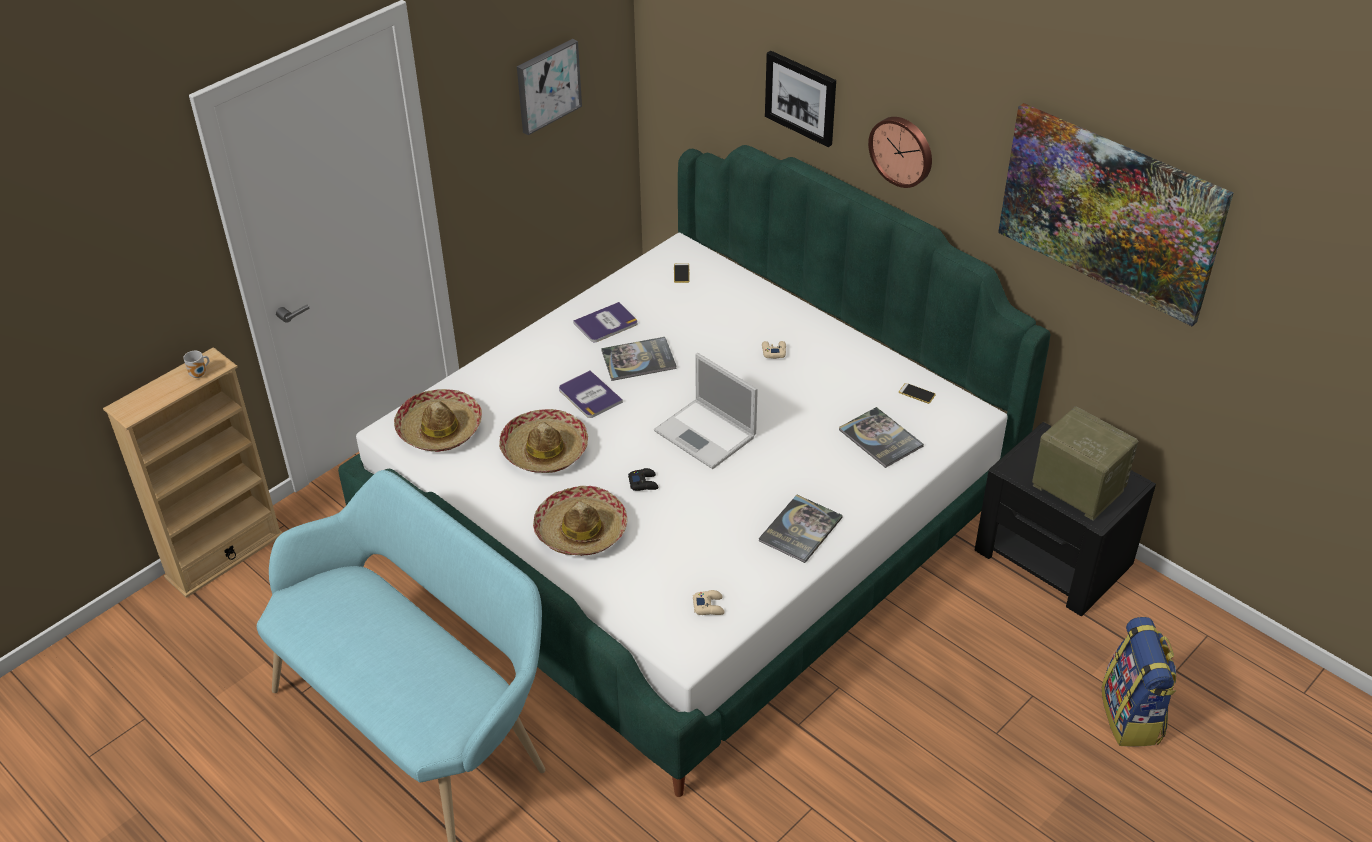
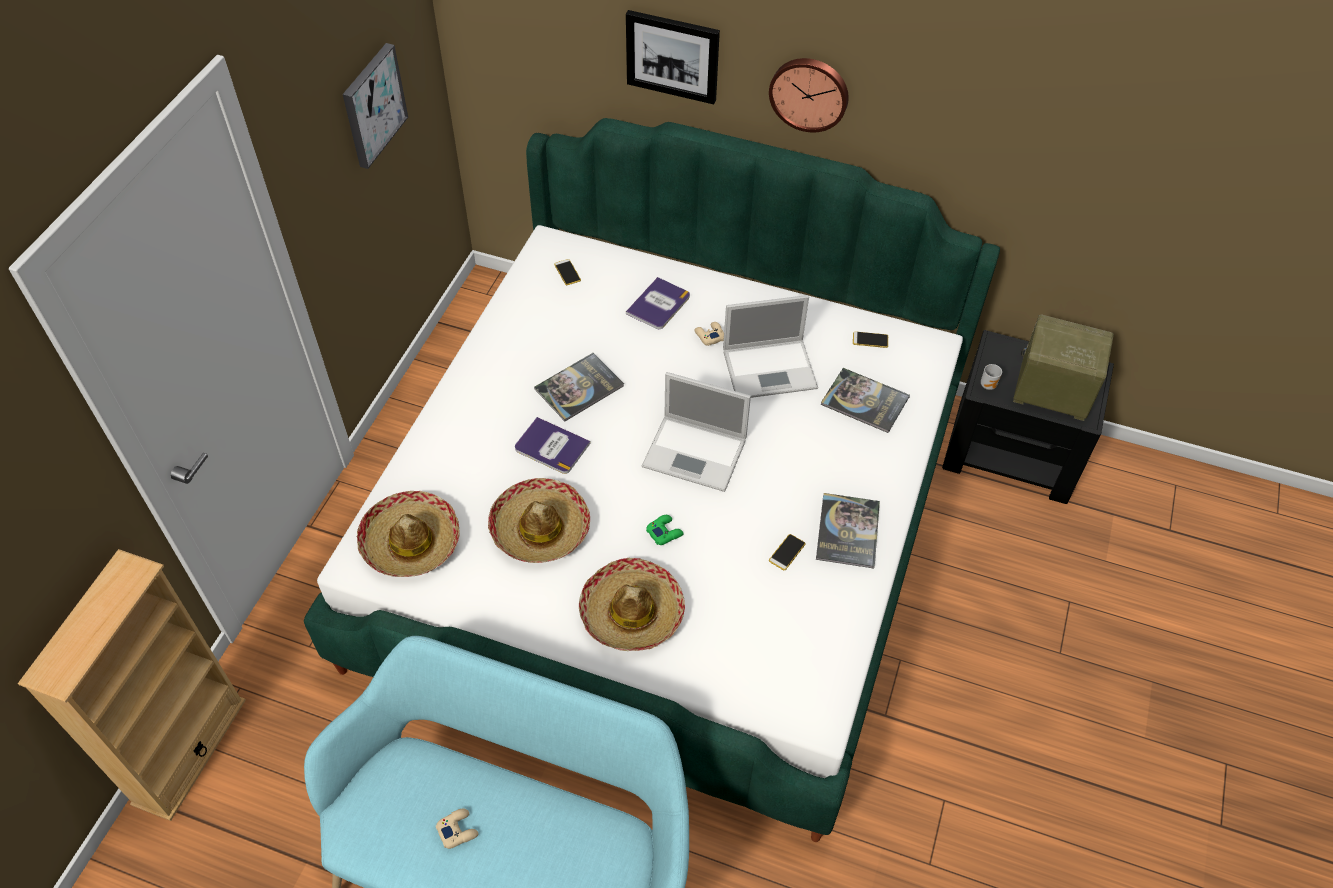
camera: 25 degrees left, 10 degrees up
mug [183,351,209,378] -> mug moved to [981,364,1002,390]
book [573,302,638,342] -> book moved to [626,277,690,329]
black game controller [628,468,658,491] -> green game controller [646,515,684,545]
beige game controller [693,590,725,615] -> beige game controller moved to [436,809,479,849]
picture [998,103,1233,326] -> none
backpack [1102,617,1176,747] -> none
none -> laptop [723,295,818,398]
none -> phone [769,534,805,570]

